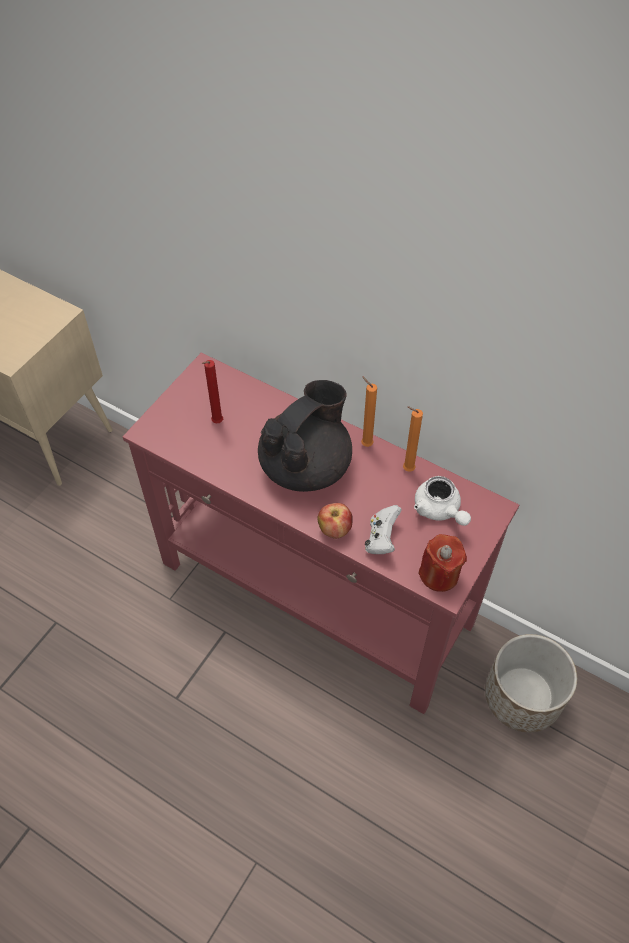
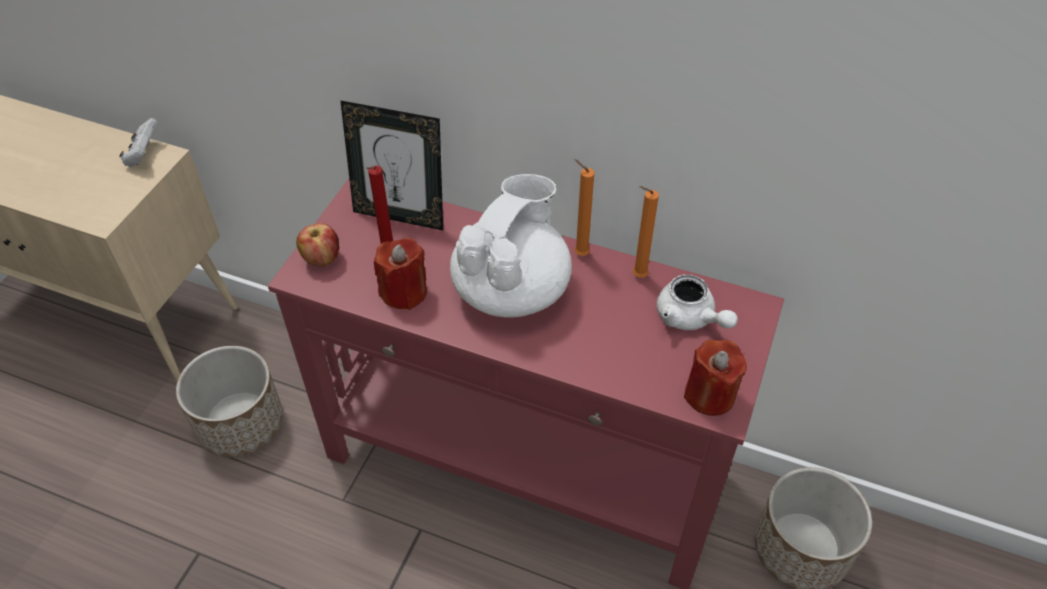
camera: 10 degrees left, 5 degrees down
black teapot [258,380,352,492] -> white teapot [450,174,572,318]
apple [317,503,353,539] -> apple moved to [296,223,339,267]
white game controller [365,505,402,554] -> white game controller moved to [119,118,158,167]
none -> planter [176,346,283,457]
none -> picture frame [340,100,443,230]
none -> red candle [374,237,427,310]

